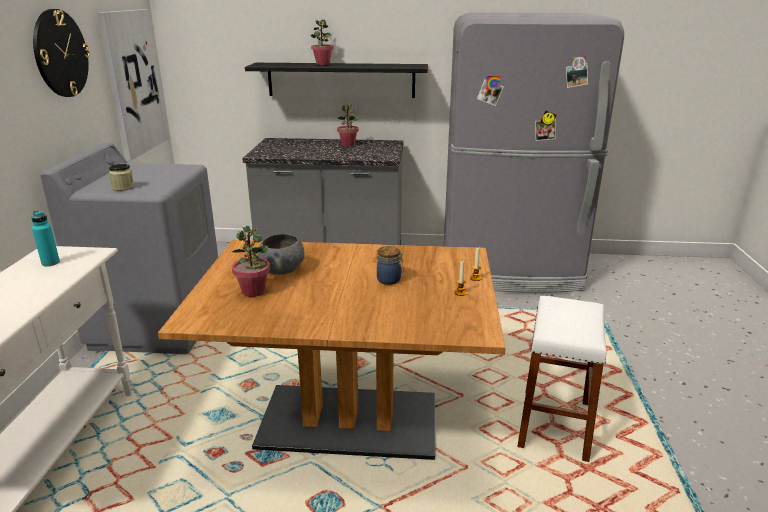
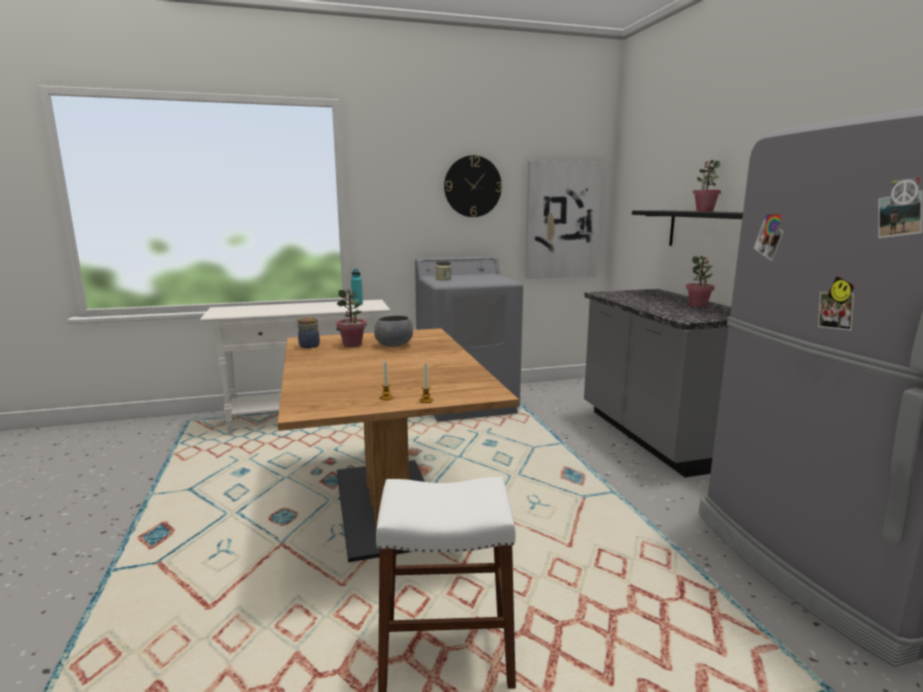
camera: 70 degrees right, 10 degrees down
jar [377,246,404,285] -> jar moved to [298,318,320,348]

